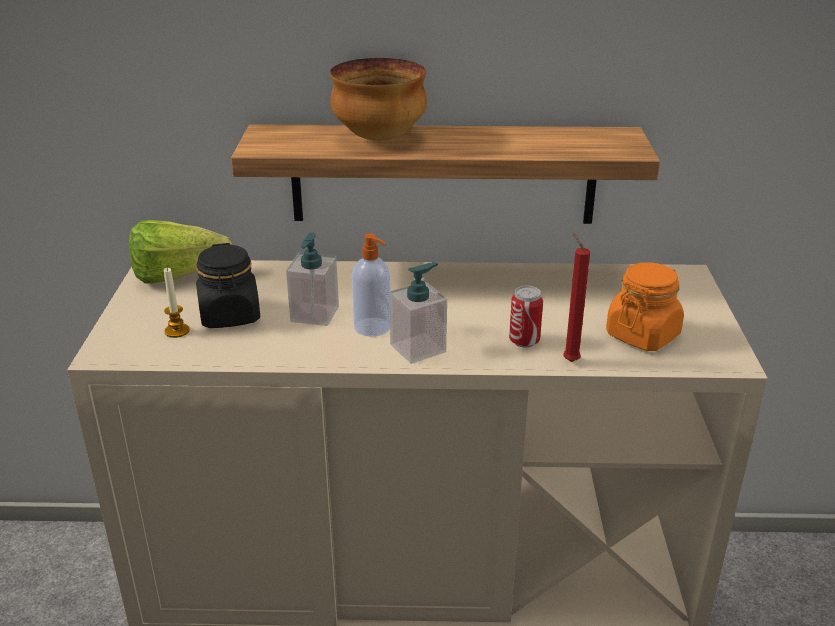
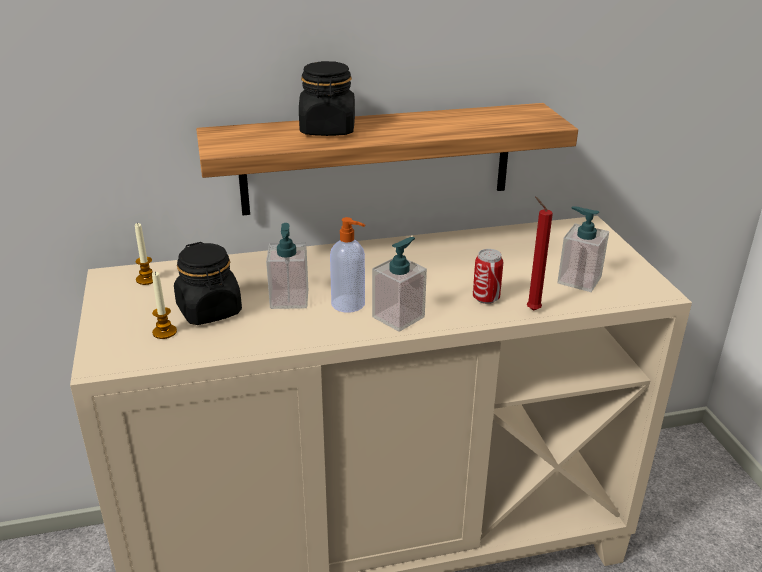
camera: 15 degrees left, 0 degrees up
lettuce [129,220,232,284] -> candle [135,222,153,285]
bowl [330,58,427,141] -> black jar [299,61,355,136]
orange jar [606,262,684,351] -> soap dispenser [557,206,609,292]

